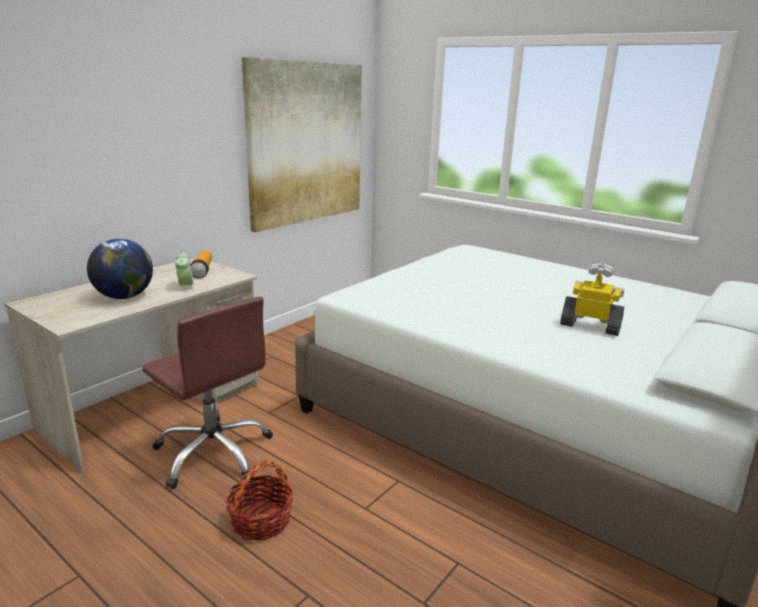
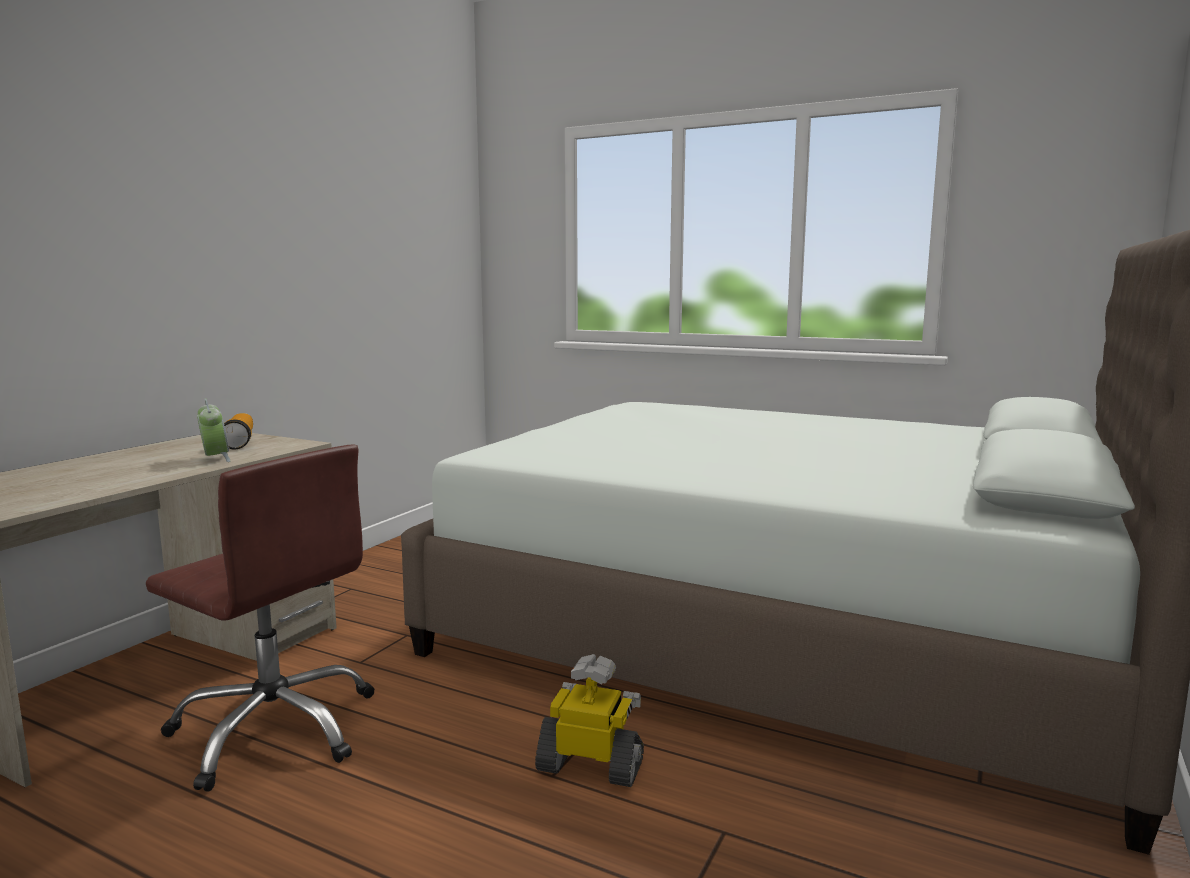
camera: 10 degrees left, 10 degrees down
globe [87,239,153,299] -> none
basket [225,460,294,541] -> none
picture [242,57,362,232] -> none
toy robot [560,263,625,336] -> toy robot moved to [535,654,644,787]

